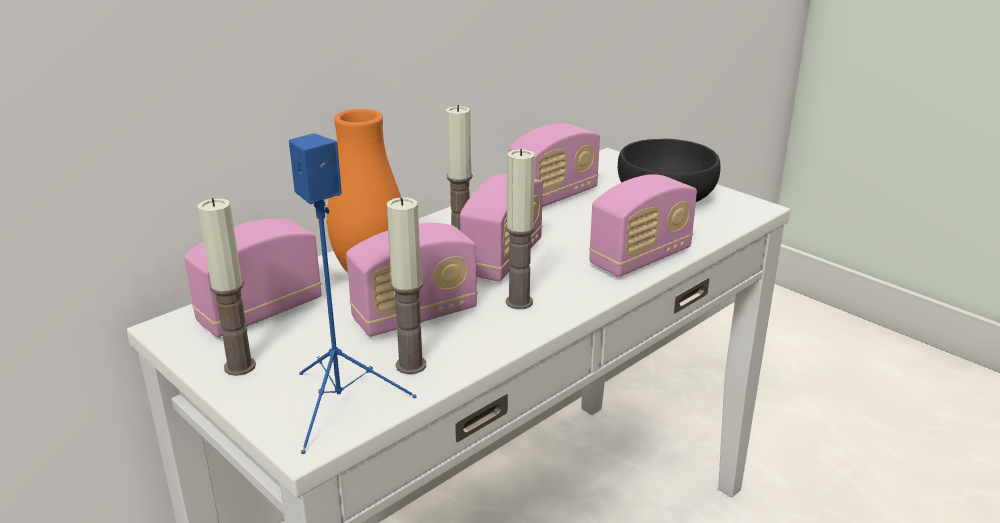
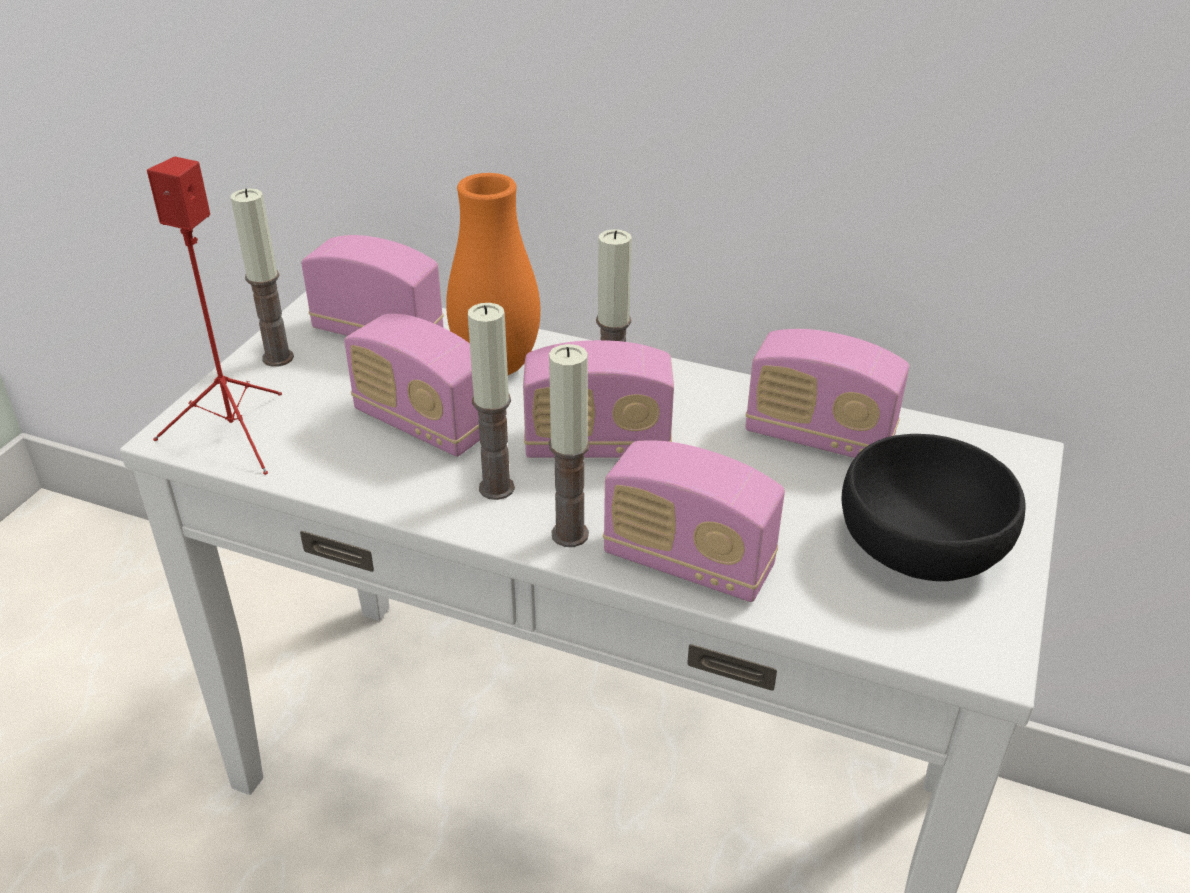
camera: 65 degrees right, 10 degrees up
blue speaker [289,133,417,454] -> red speaker [147,156,282,475]
candle [386,197,426,374] -> candle moved to [549,344,590,547]

